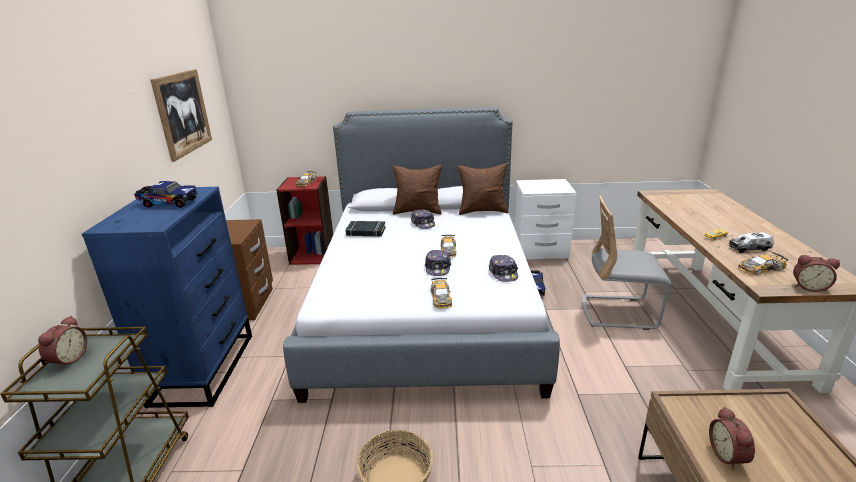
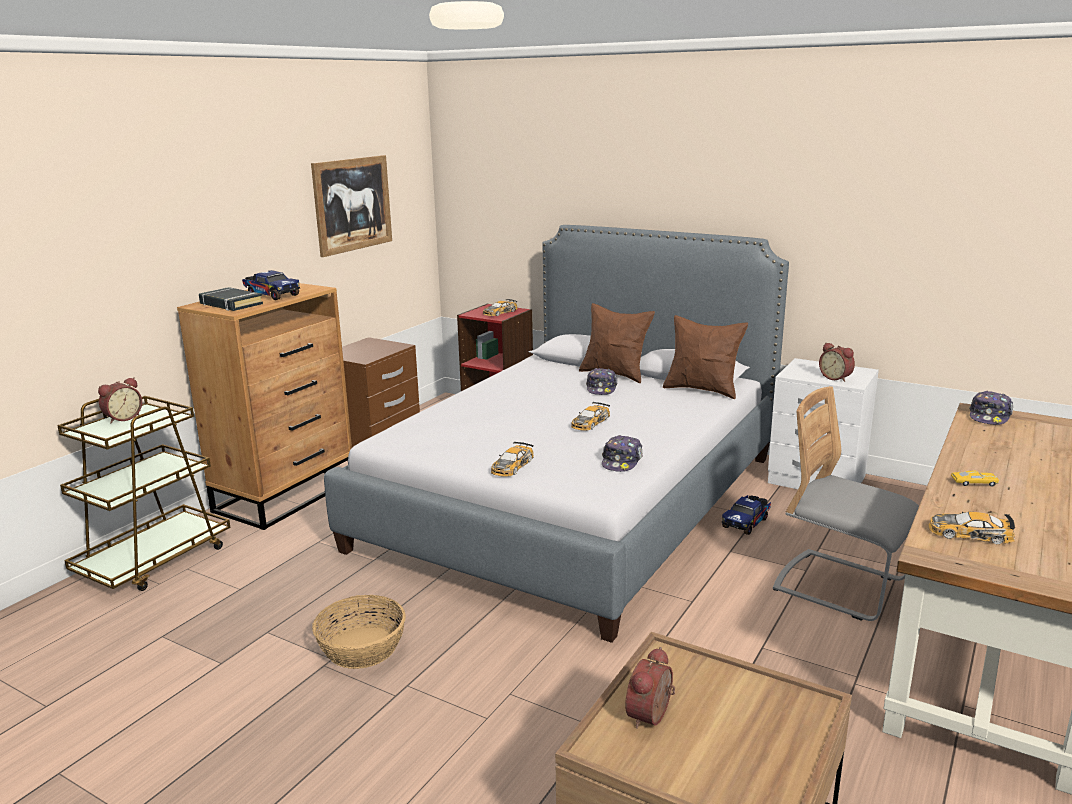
camera: 30 degrees right, 5 degrees down
blue dresser [82,187,252,408] -> brown dresser [177,283,352,530]
black book [345,221,386,237] -> black book moved to [199,287,263,311]
cap [425,250,451,276] -> cap moved to [969,390,1013,425]
toy truck [729,232,774,253] -> none
alarm clock [793,255,840,292] -> alarm clock moved to [819,343,855,382]

